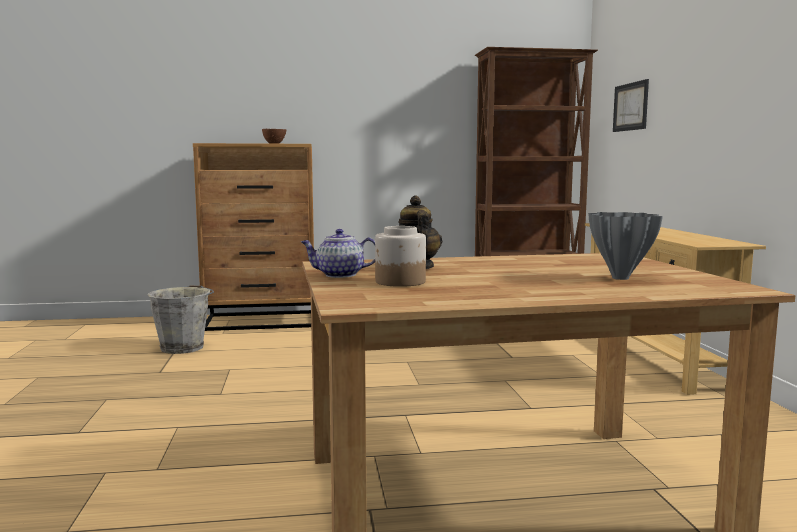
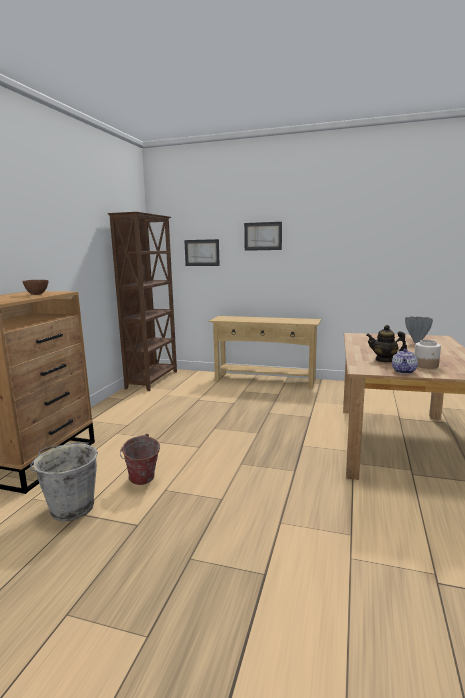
camera: 65 degrees left, 5 degrees up
none -> bucket [120,434,160,485]
none -> picture [244,222,282,251]

